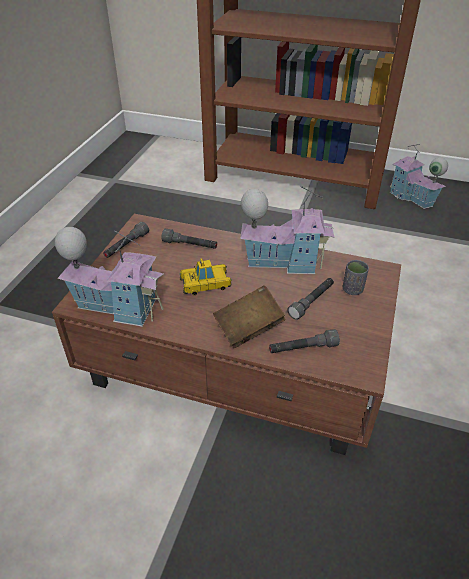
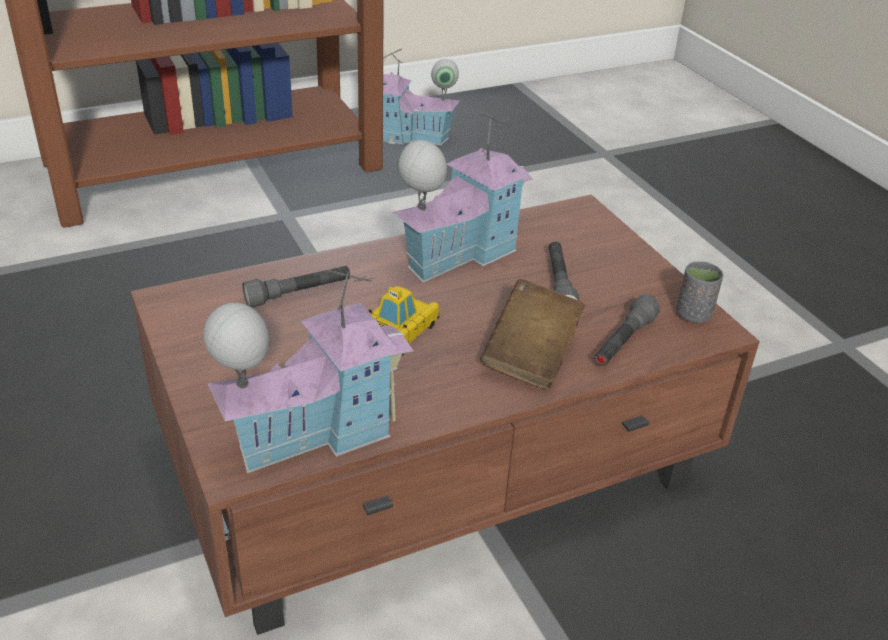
camera: 45 degrees left, 5 degrees down
grey flashlight [103,222,149,258] -> none
grey cup [343,260,369,295] -> grey cup moved to [676,261,724,323]

